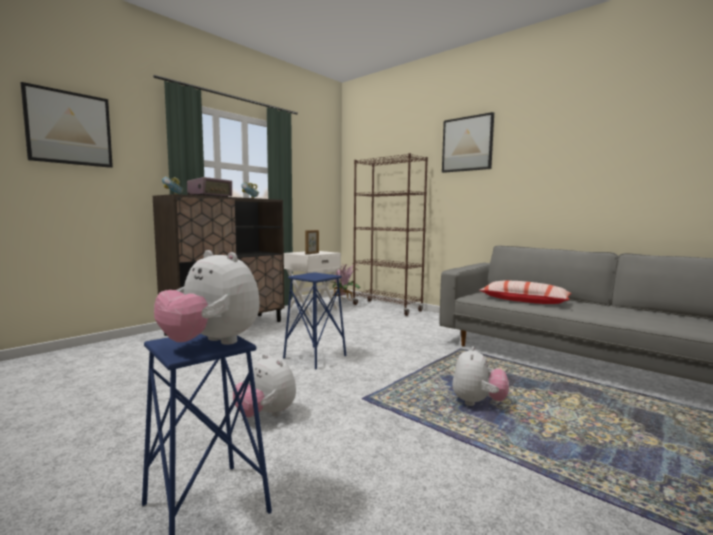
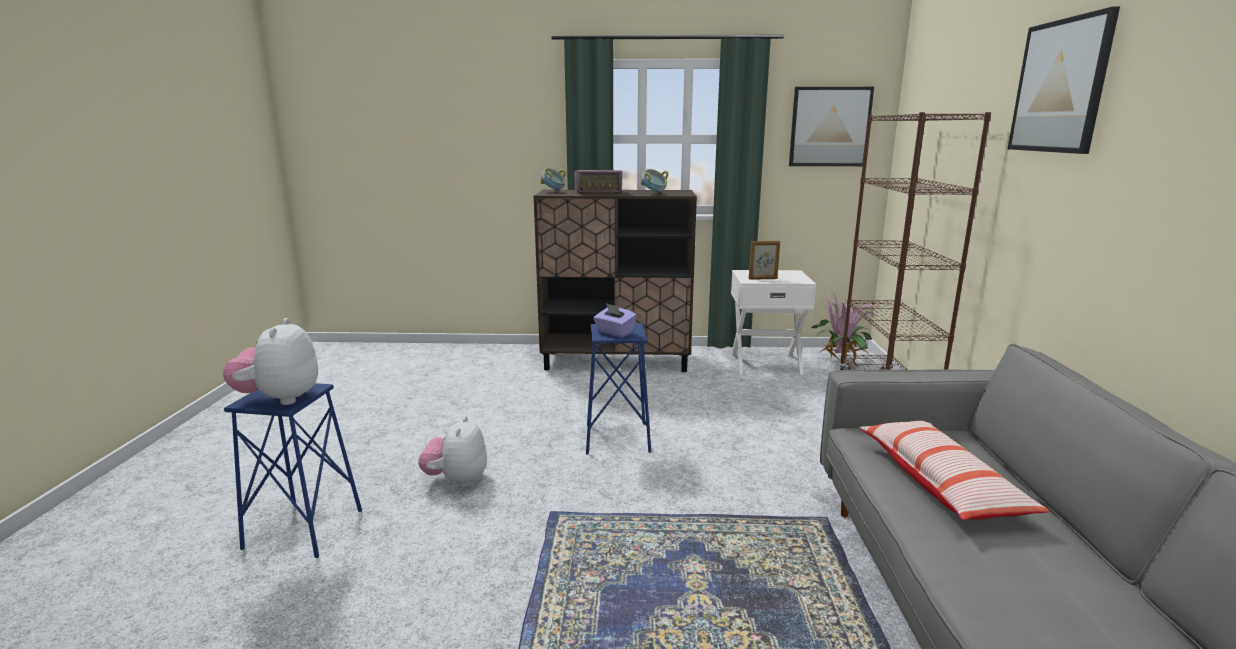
camera: 50 degrees right, 10 degrees up
picture [21,82,113,168] -> picture moved to [789,87,874,166]
plush toy [452,346,509,406] -> none
none -> purple tissue box [593,303,637,337]

